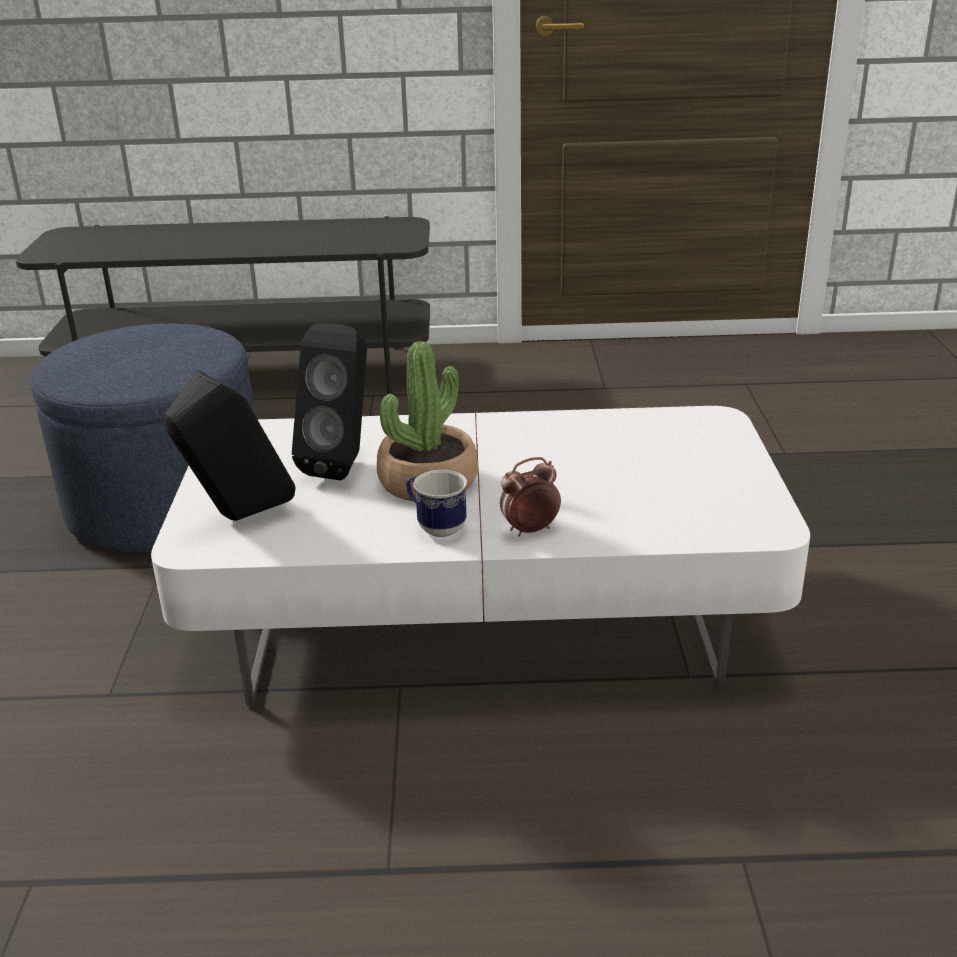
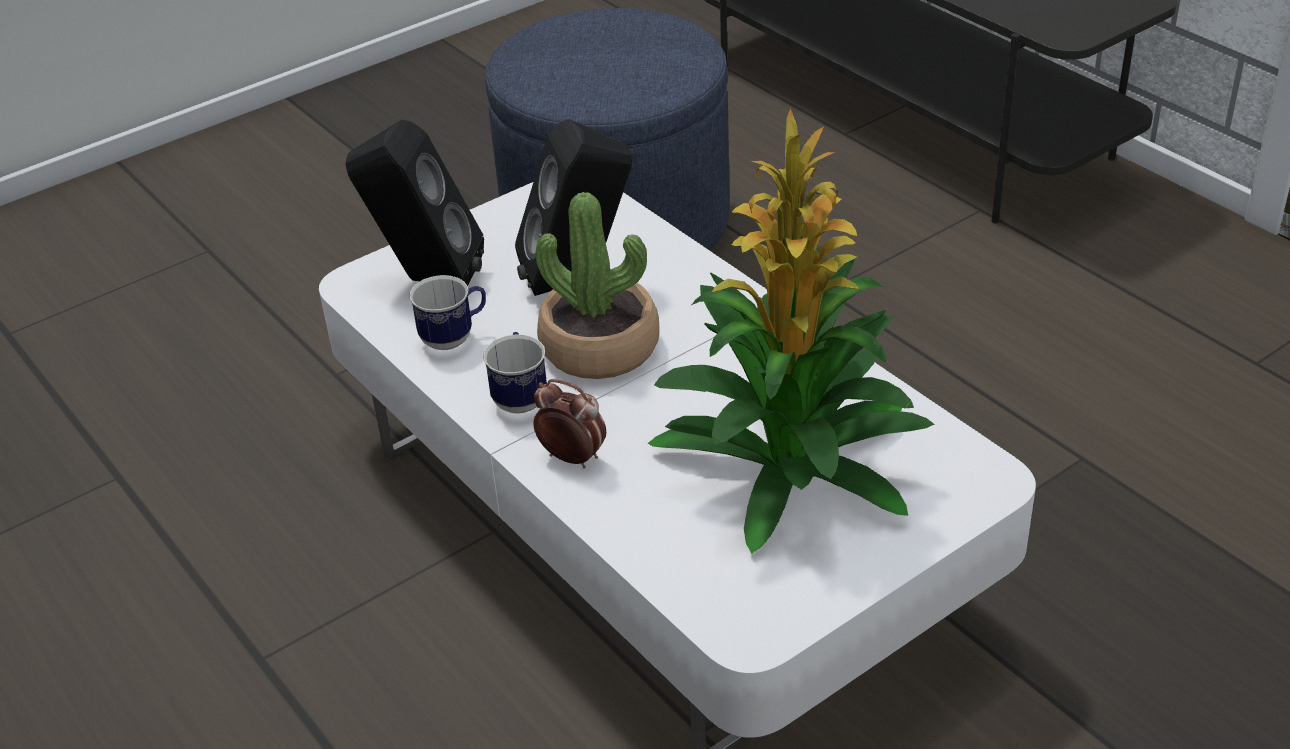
camera: 55 degrees right, 10 degrees up
none -> mug [409,275,486,350]
none -> potted plant [647,108,935,554]

